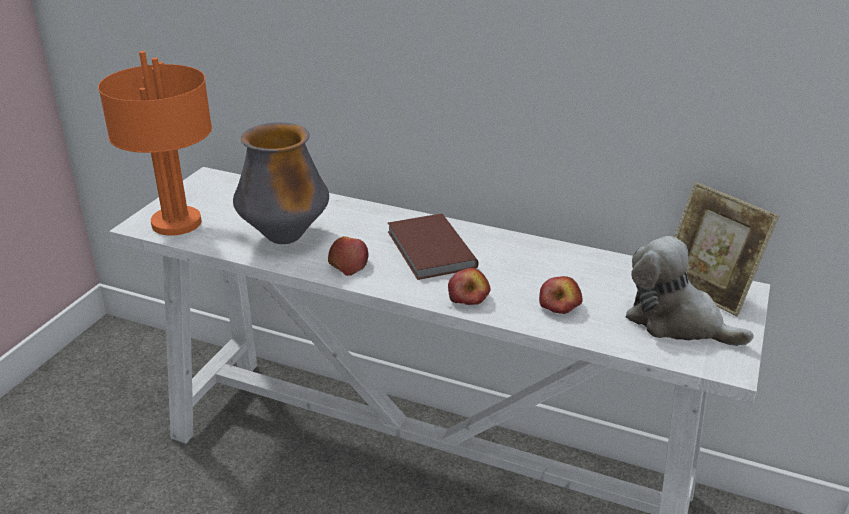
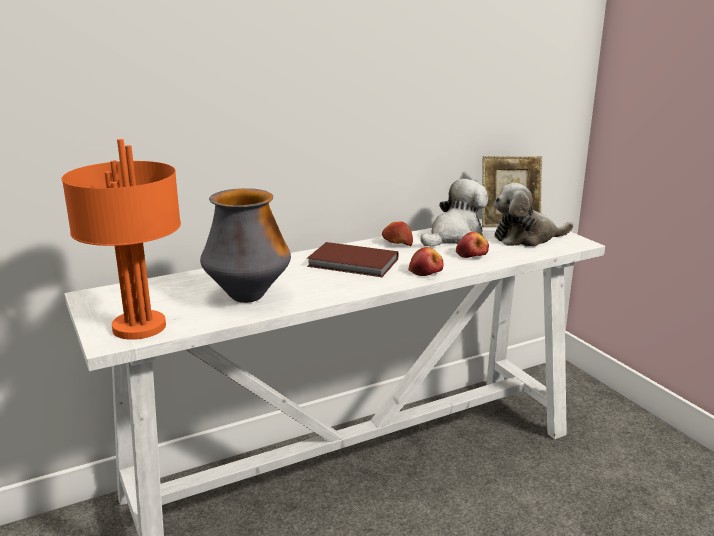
camera: 50 degrees left, 10 degrees down
apple [328,236,369,276] -> apple moved to [382,221,413,246]
none -> plush toy [420,179,488,247]

